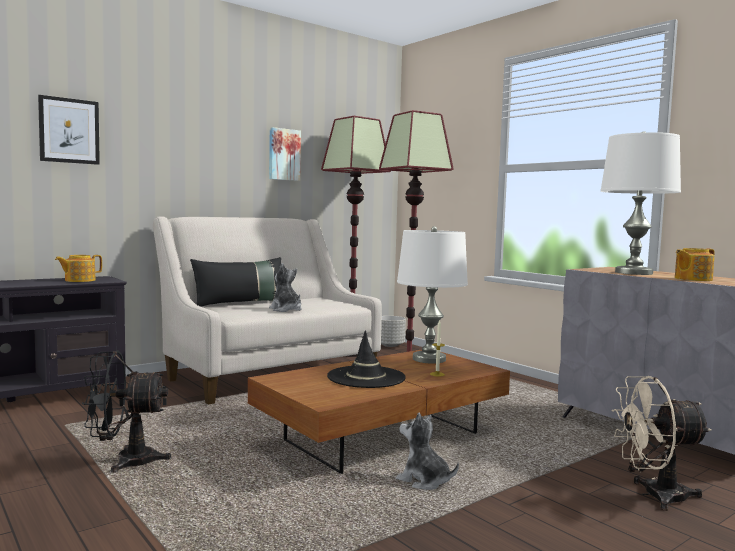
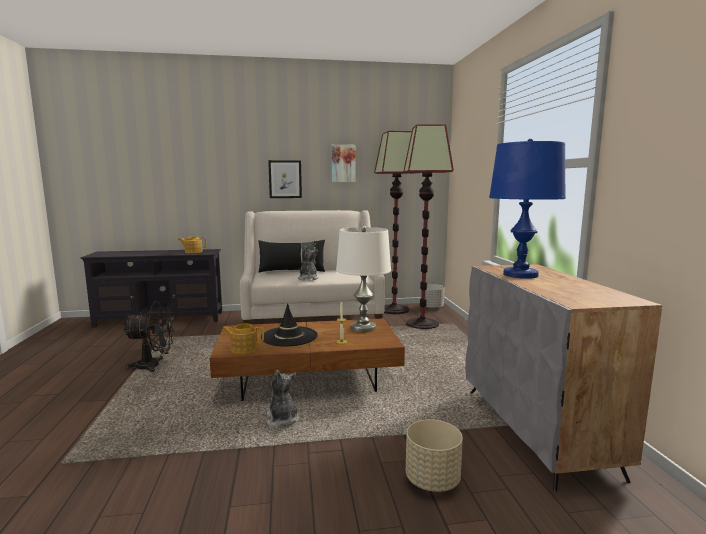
camera: 30 degrees right, 5 degrees up
picture [38,95,100,165] -> picture moved to [268,160,302,198]
black fan [82,351,171,473] -> black fan turned 150 degrees clockwise [124,301,174,372]
white table lamp [600,131,681,275] -> blue table lamp [489,139,566,279]
beige fan [611,376,711,511] -> beige planter [406,419,463,492]
teapot [675,248,715,281] -> teapot moved to [222,324,264,354]

